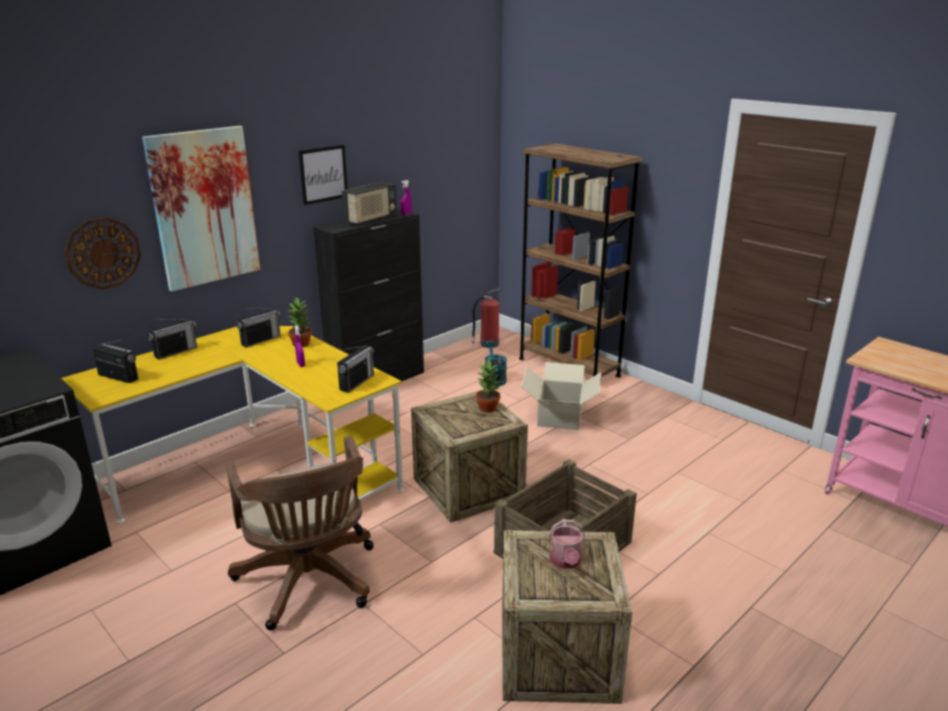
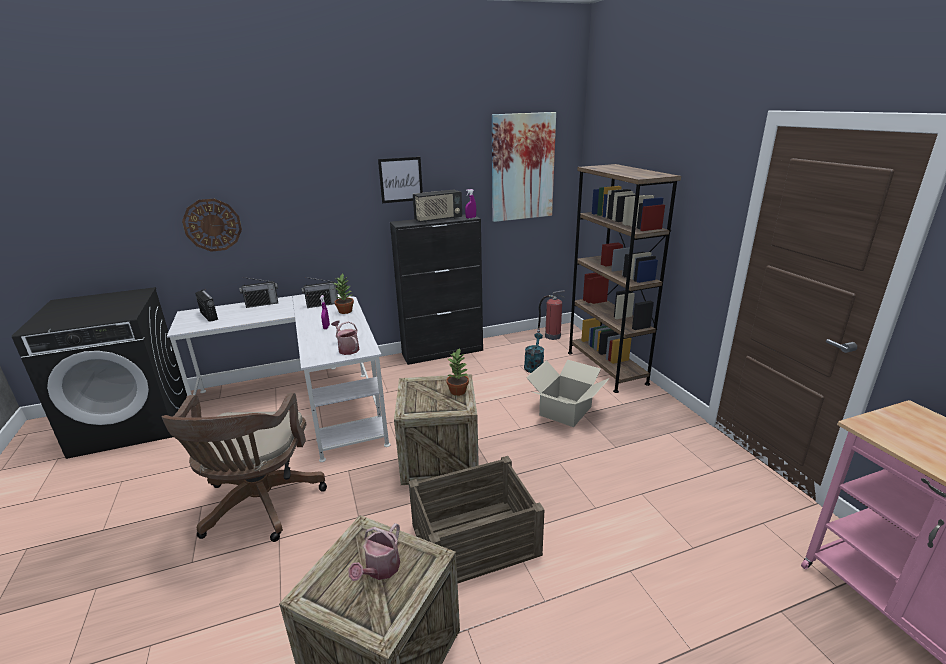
camera: 25 degrees right, 0 degrees up
yellow desk [61,326,404,523] -> white desk [167,294,390,462]
picture [142,126,260,292] -> picture moved to [492,112,556,222]
radio [337,346,374,393] -> watering can [331,321,360,355]

